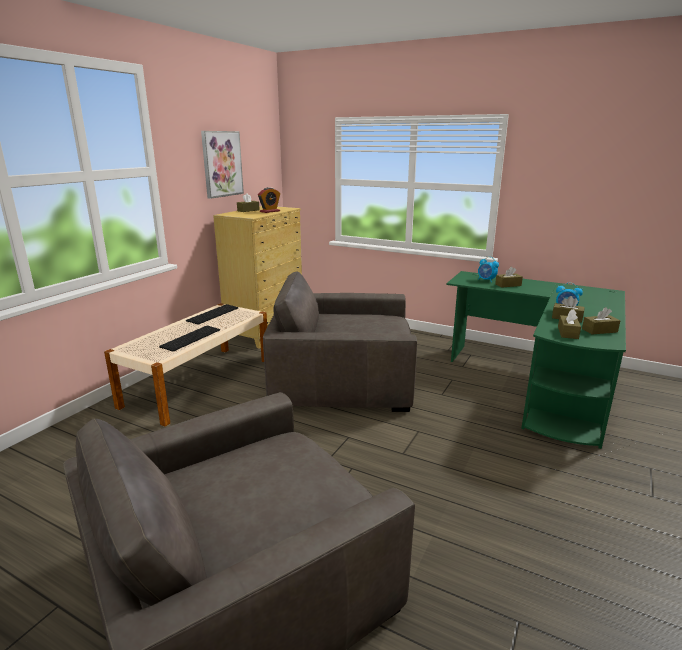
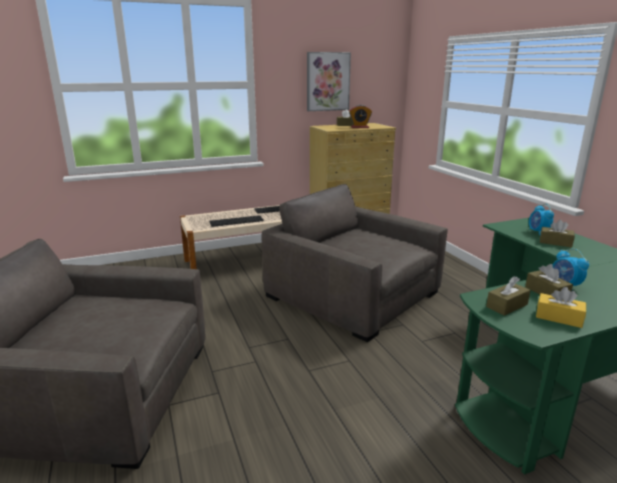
camera: 40 degrees right, 0 degrees up
brown tissue box [582,307,620,334] -> yellow tissue box [536,287,586,328]

